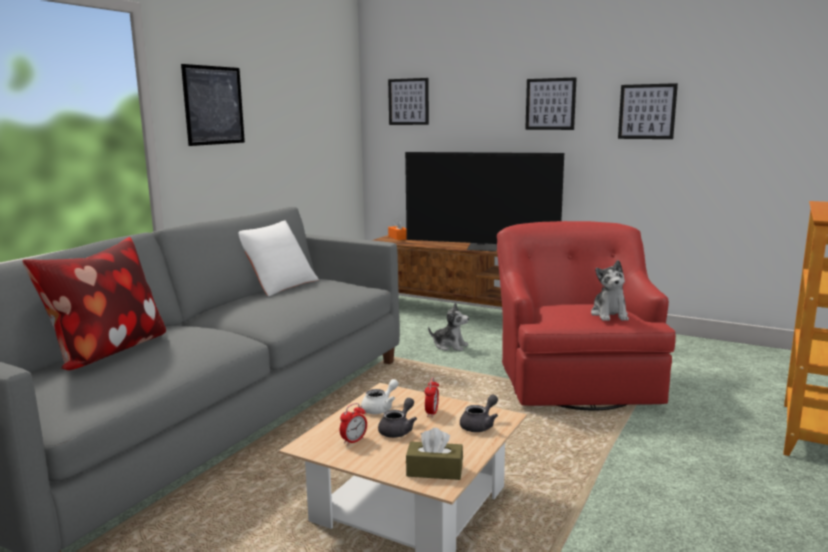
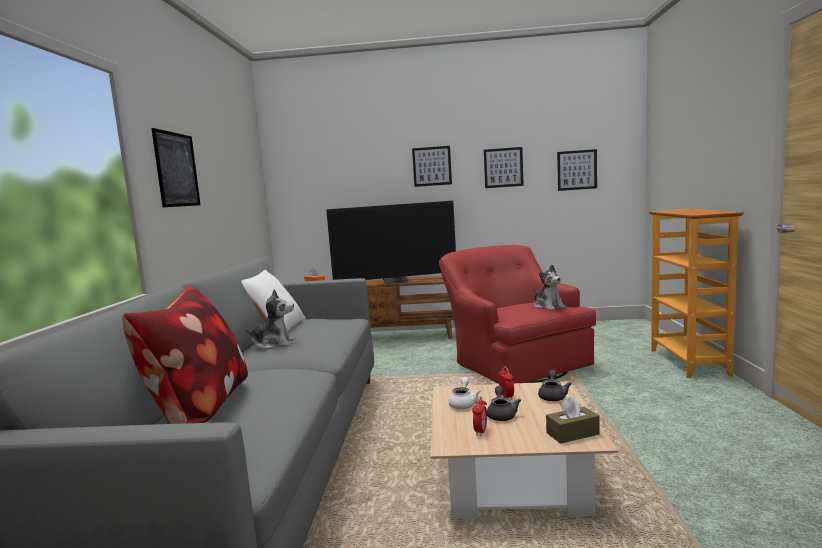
camera: 25 degrees left, 5 degrees down
picture [388,78,429,125] -> picture moved to [557,149,597,191]
plush toy [428,303,469,351] -> plush toy moved to [246,289,295,349]

